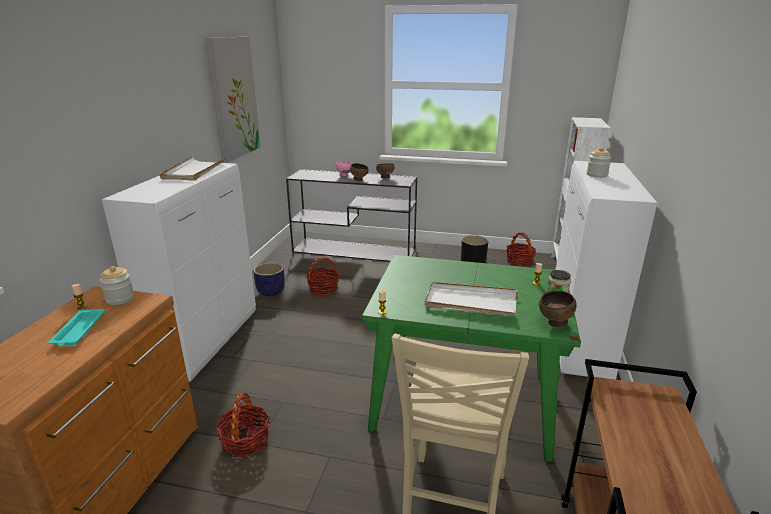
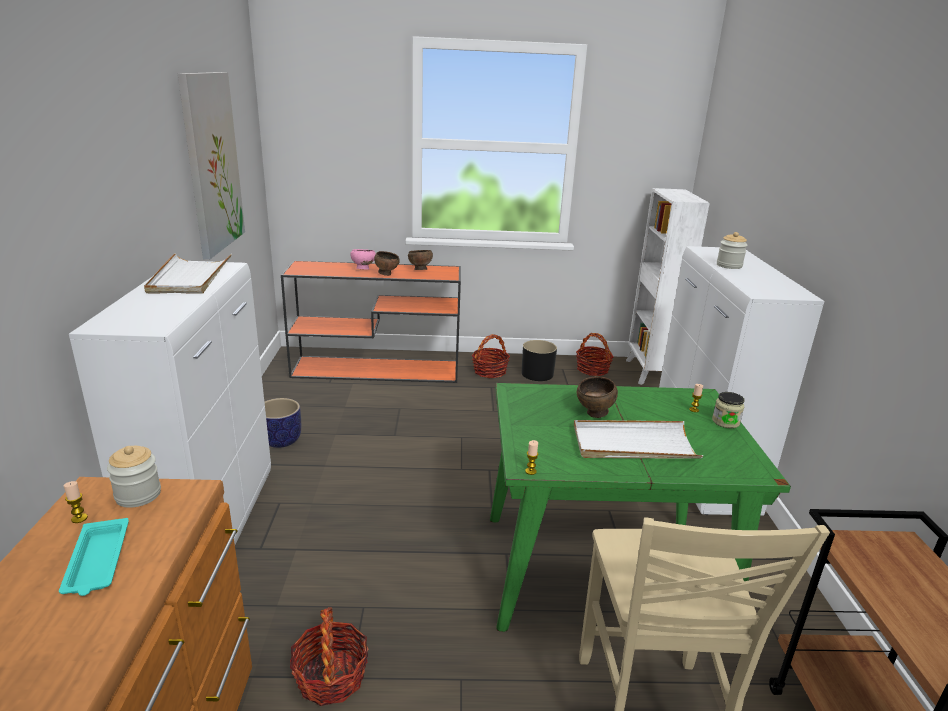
camera: 15 degrees left, 0 degrees up
grey console table [286,169,417,262] -> orange console table [281,260,461,383]
basket [306,257,339,295] -> basket moved to [472,334,510,378]
brown bowl [539,290,577,327] -> brown bowl moved to [577,376,618,418]

